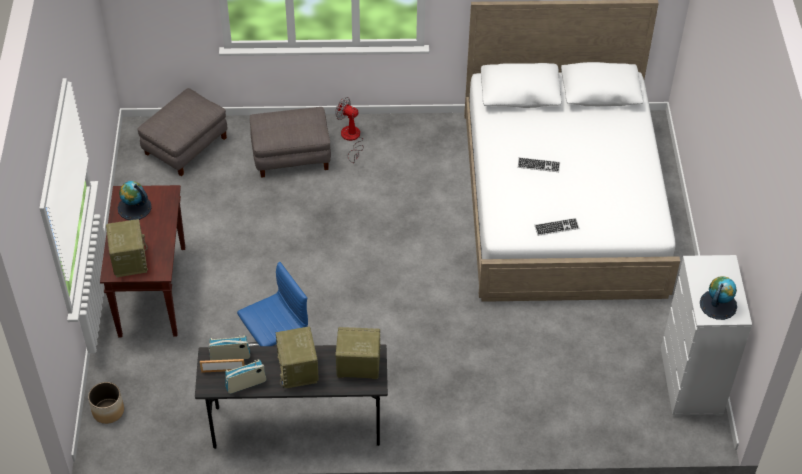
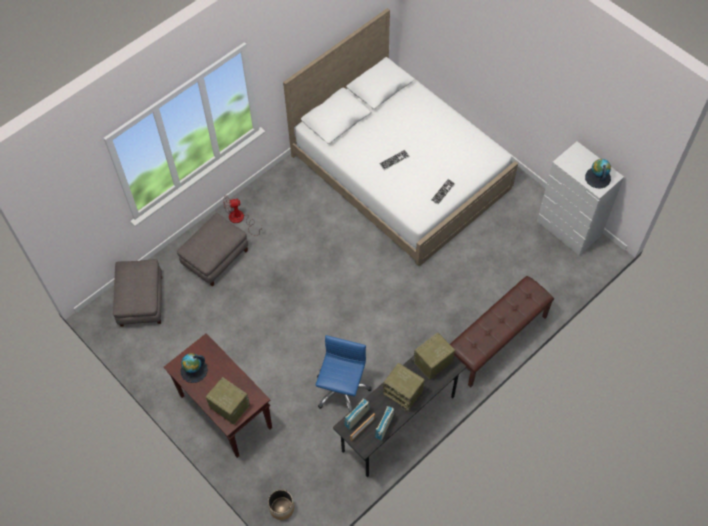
camera: 40 degrees left, 10 degrees up
none -> brown bench [450,276,554,387]

